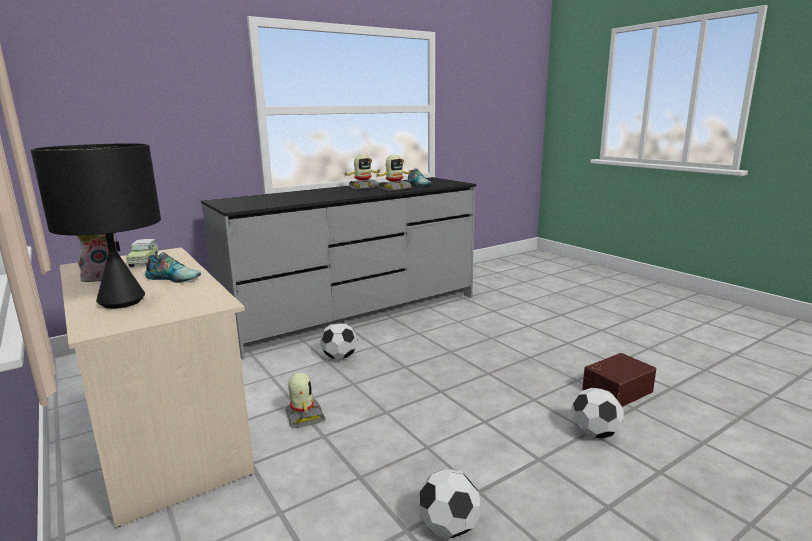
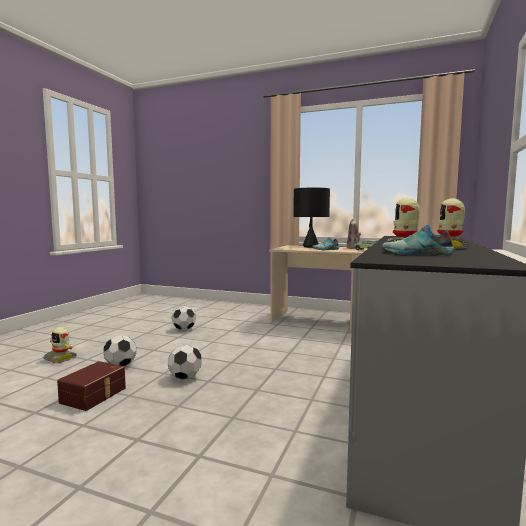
camera: 145 degrees right, 10 degrees down
toy robot [285,373,326,428] -> toy robot moved to [43,327,77,363]
football [320,323,357,359] -> football moved to [168,345,202,380]

